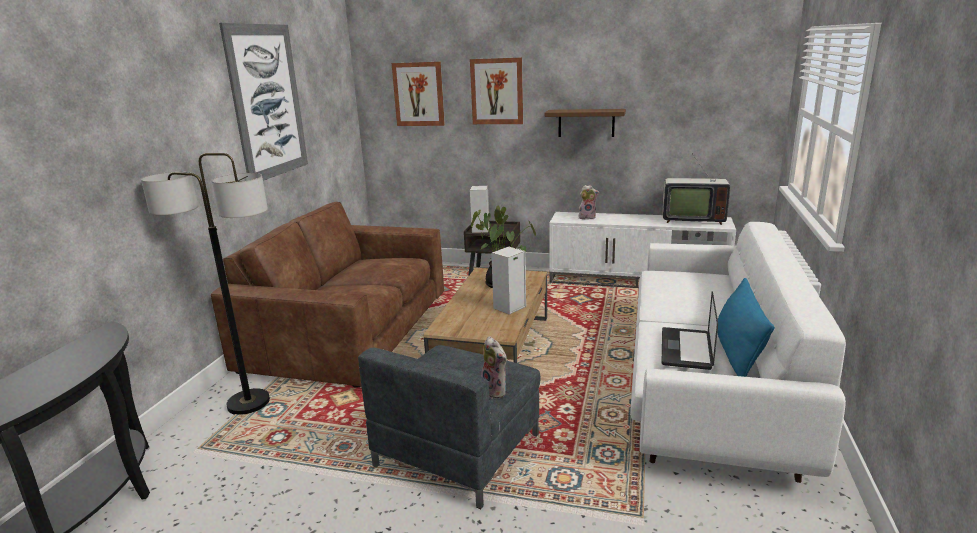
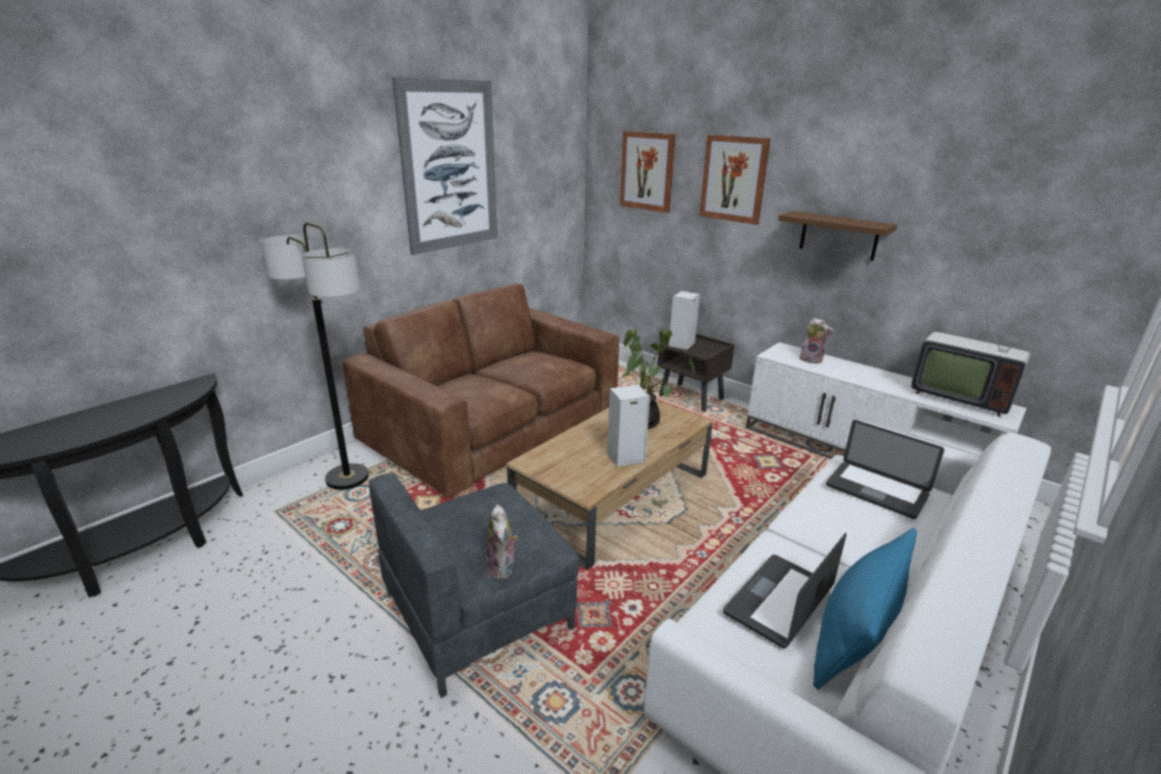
camera: 25 degrees right, 5 degrees up
none -> laptop [826,420,944,519]

